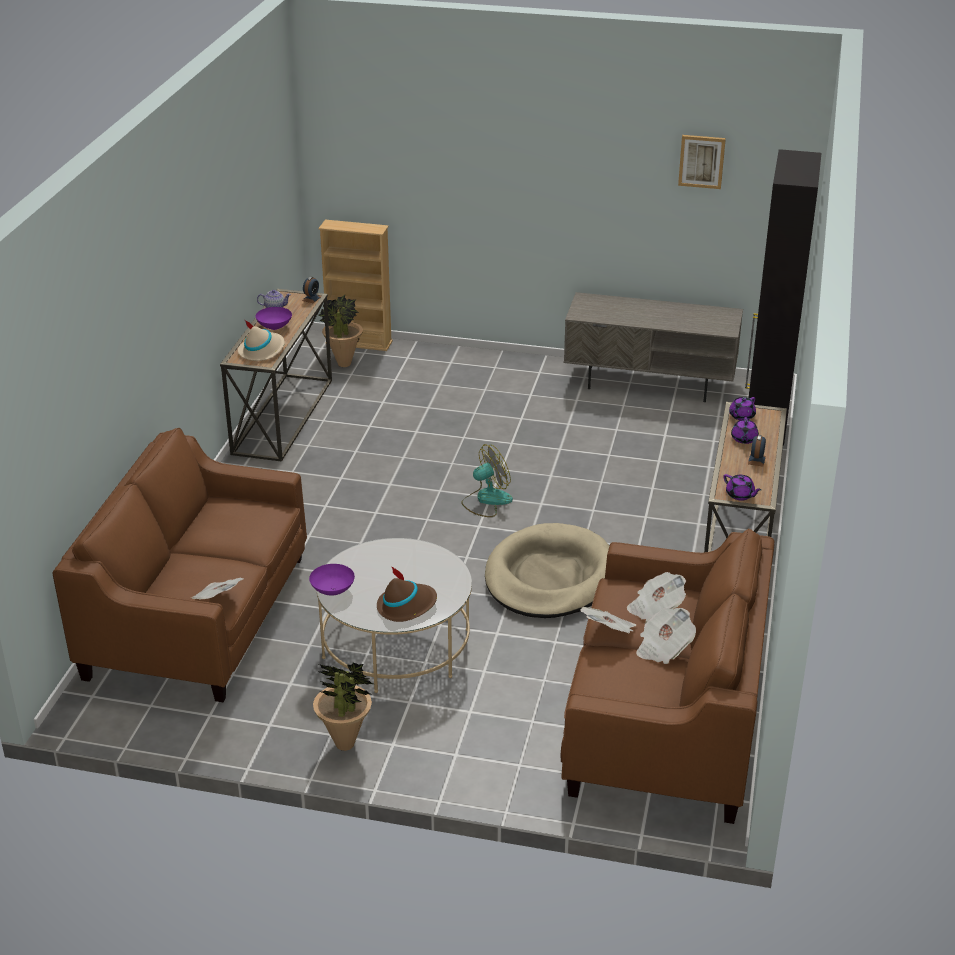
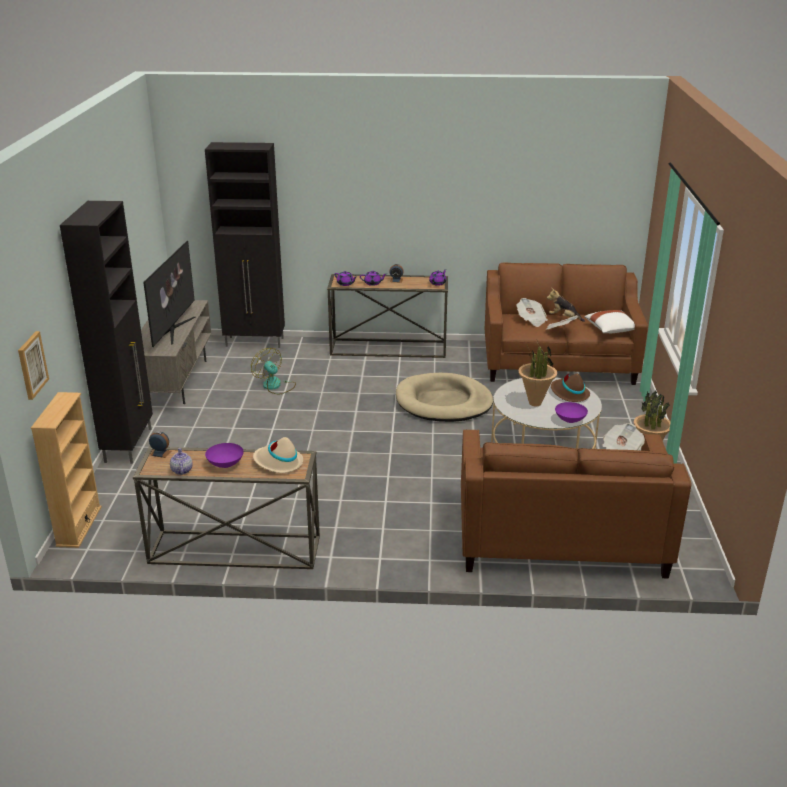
camera: 100 degrees left, 5 degrees down
potted plant [318,295,363,367] -> potted plant moved to [518,341,557,406]
fan [461,444,513,517] -> fan moved to [251,348,296,394]
newspaper [636,608,696,664] -> plush toy [547,288,585,322]
picture [678,135,726,189] -> picture moved to [18,331,49,400]
none -> black cabinet [60,201,153,464]
none -> television [143,241,196,347]
none -> white pillow [584,310,635,333]

